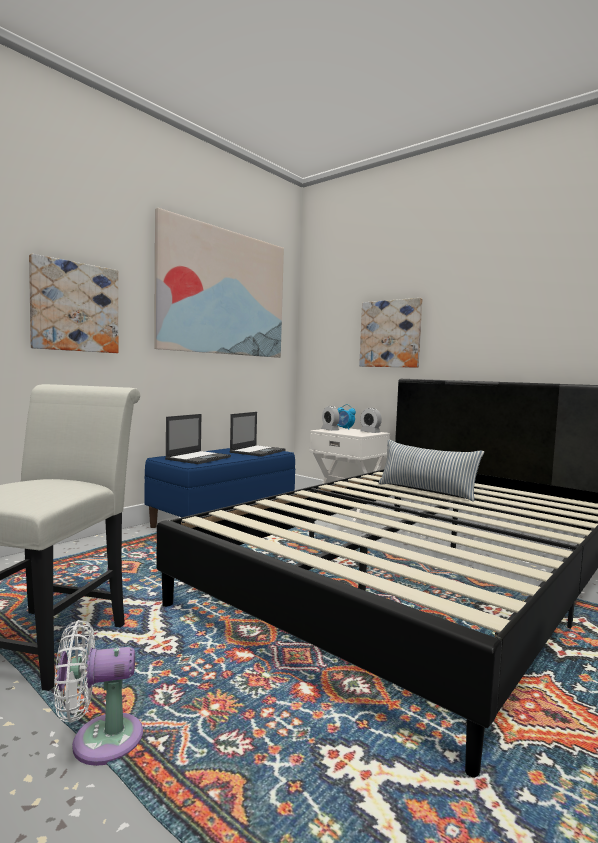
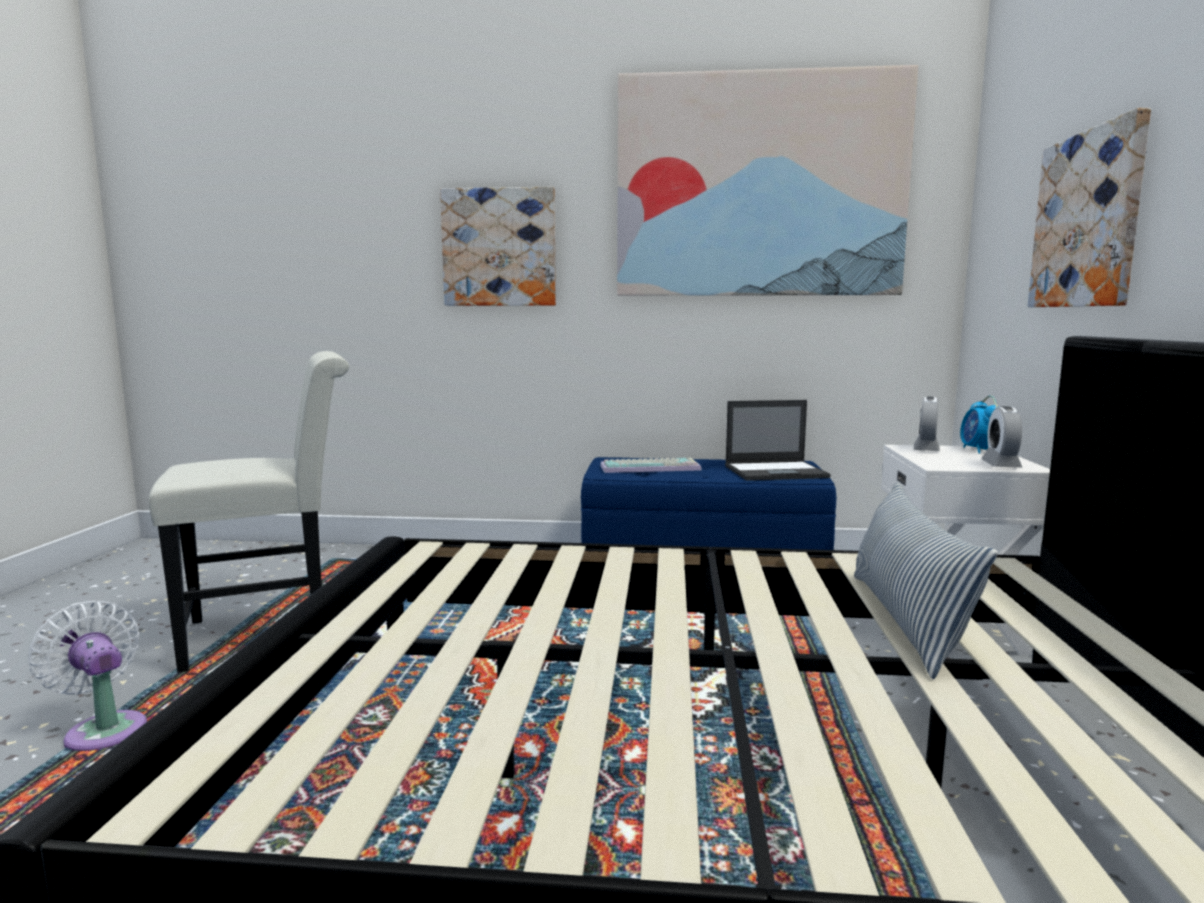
camera: 55 degrees right, 5 degrees up
laptop [165,414,231,464] -> keyboard [600,458,702,473]

